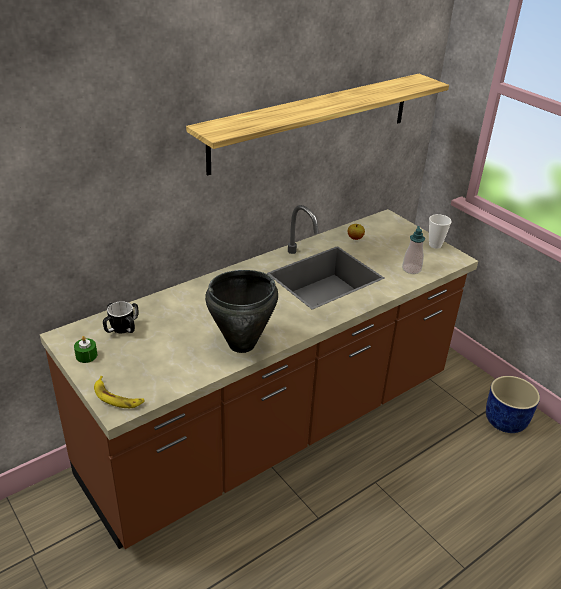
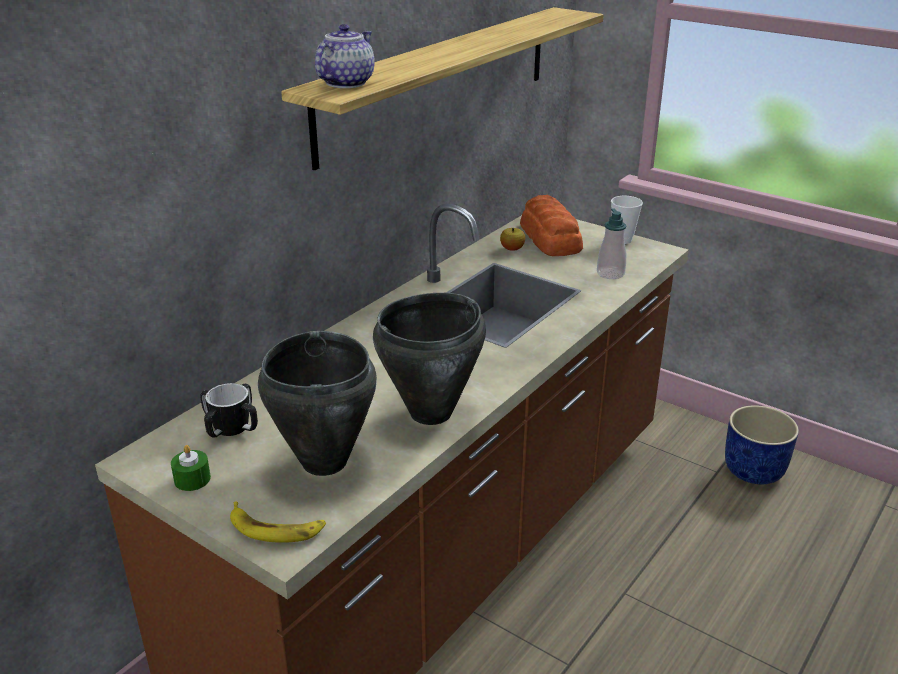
camera: 15 degrees left, 5 degrees down
none -> black cooking pot [258,331,377,476]
none -> teapot [315,24,375,88]
none -> bread [520,195,583,256]

